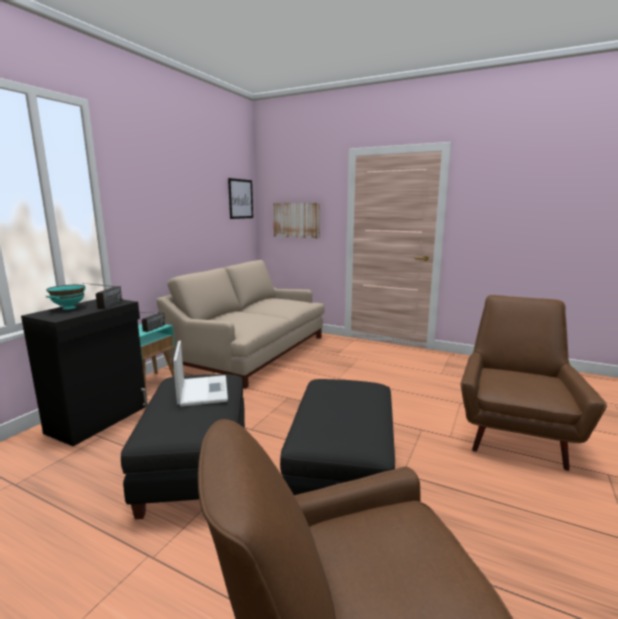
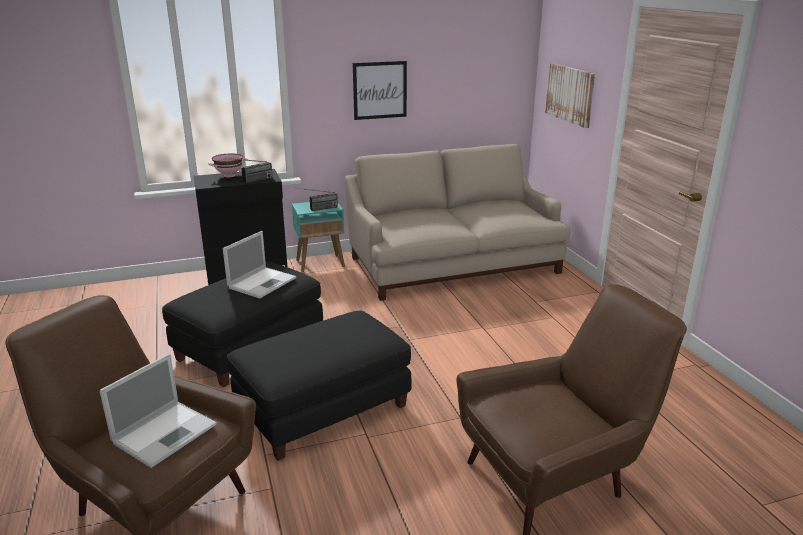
camera: 45 degrees right, 10 degrees up
turquoise bowl [46,285,86,310] -> pink bowl [208,154,248,177]
picture [228,178,253,219] -> picture moved to [353,61,407,120]
none -> laptop [99,354,217,468]

